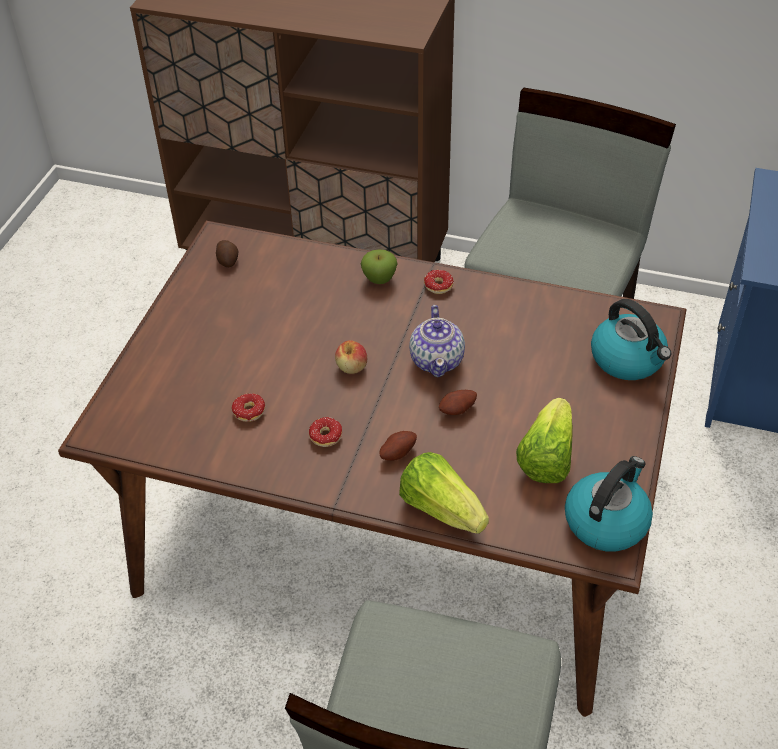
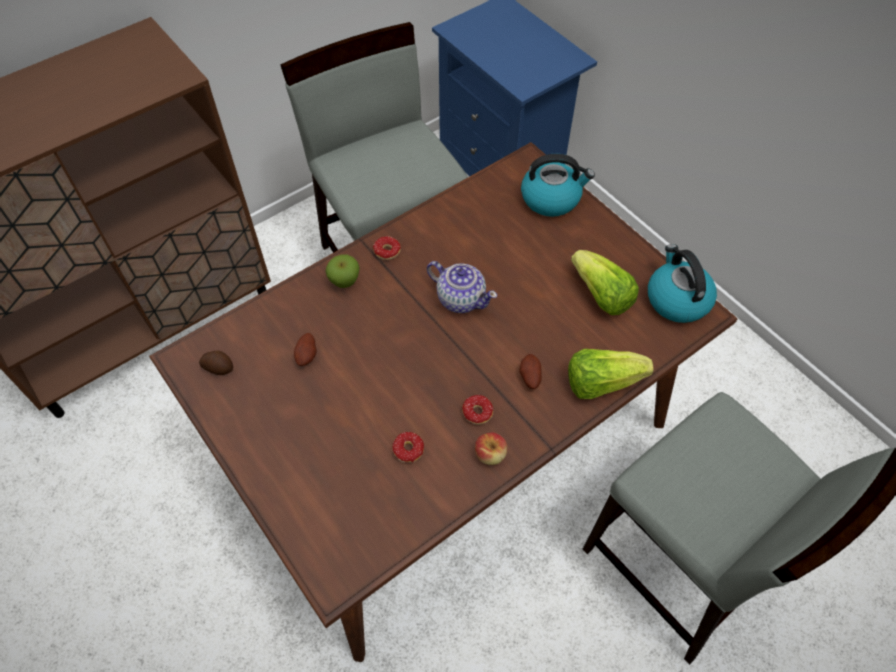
camera: 55 degrees left, 10 degrees up
apple [335,340,367,374] -> apple moved to [475,432,507,465]
potato [439,390,477,415] -> potato moved to [294,333,317,366]

